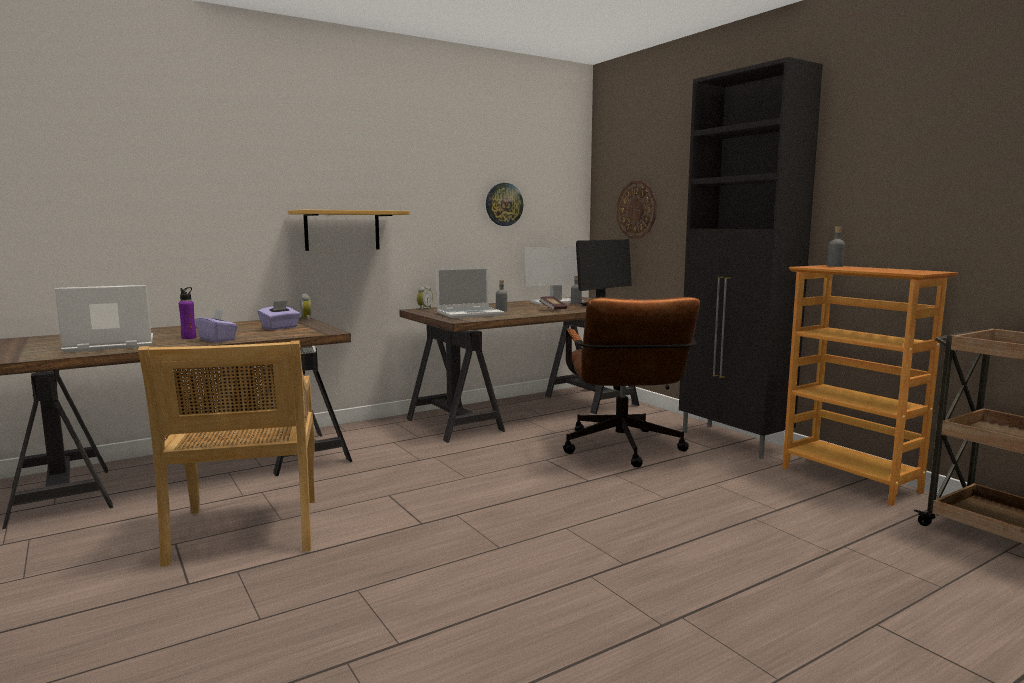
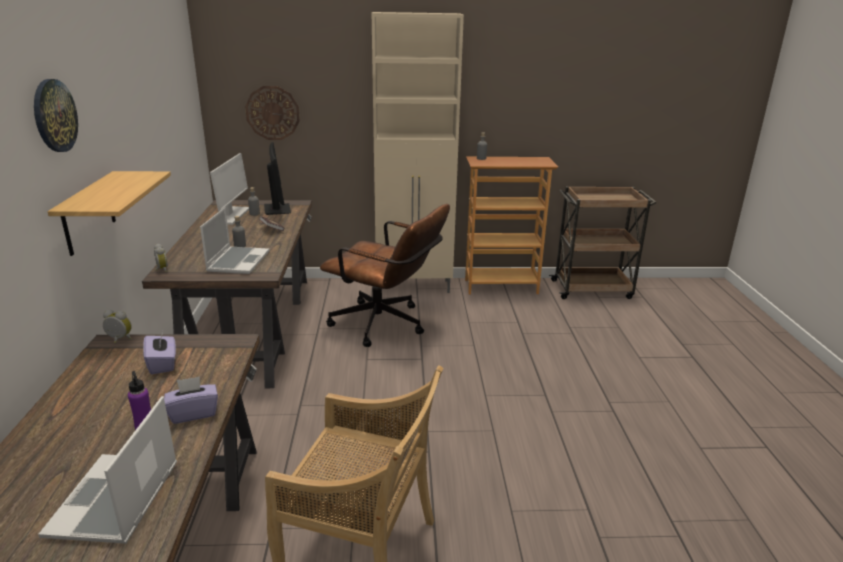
camera: 60 degrees left, 15 degrees up
wall clock [486,183,523,226] -> wall clock moved to [34,79,78,152]
black cabinet [679,57,823,459] -> beige cabinet [372,12,464,293]

